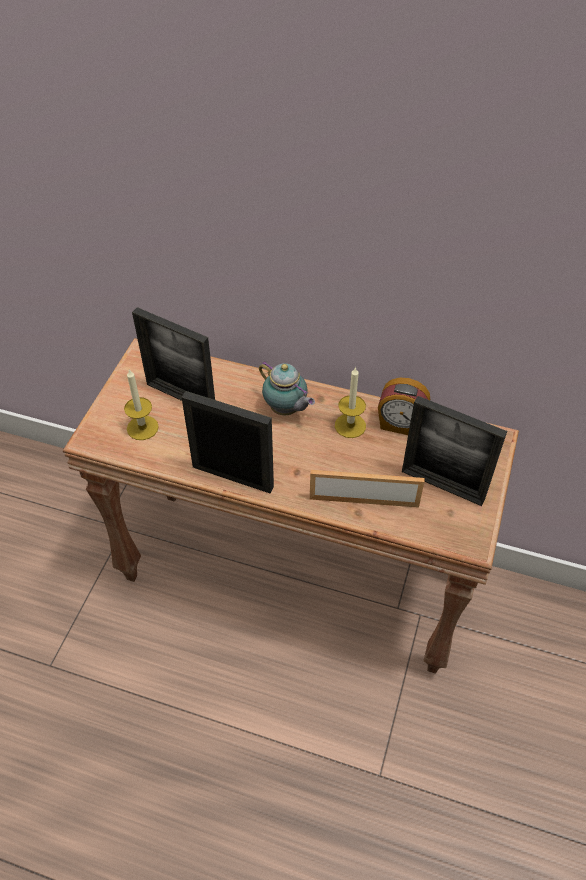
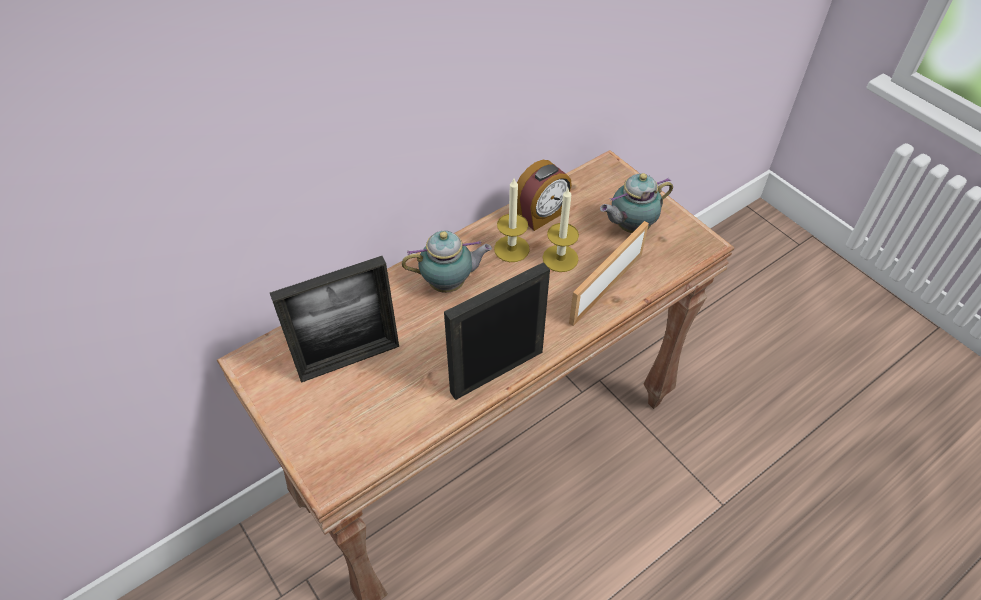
camera: 55 degrees left, 0 degrees up
candle [124,369,159,440] -> candle moved to [543,188,579,272]
picture frame [402,396,507,506] -> teapot [600,173,673,233]

